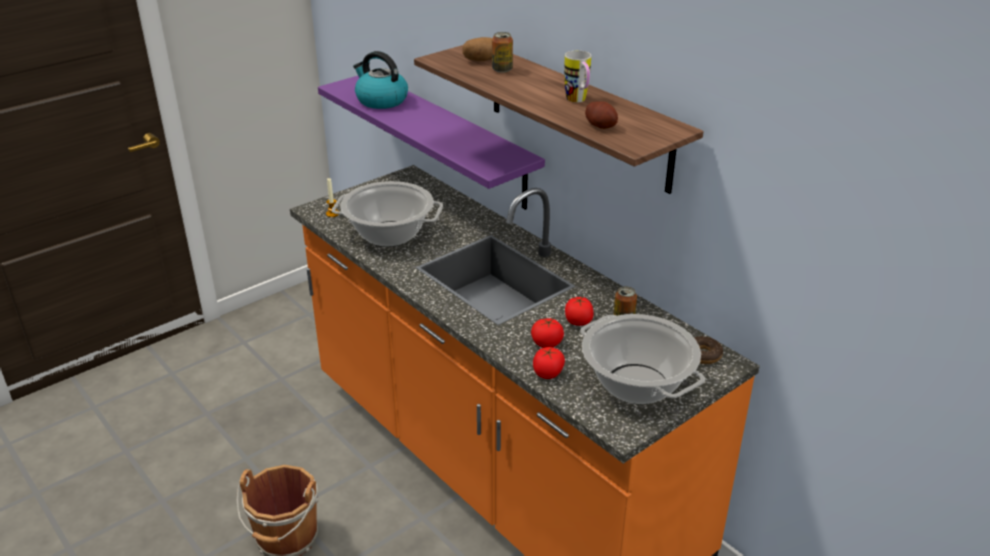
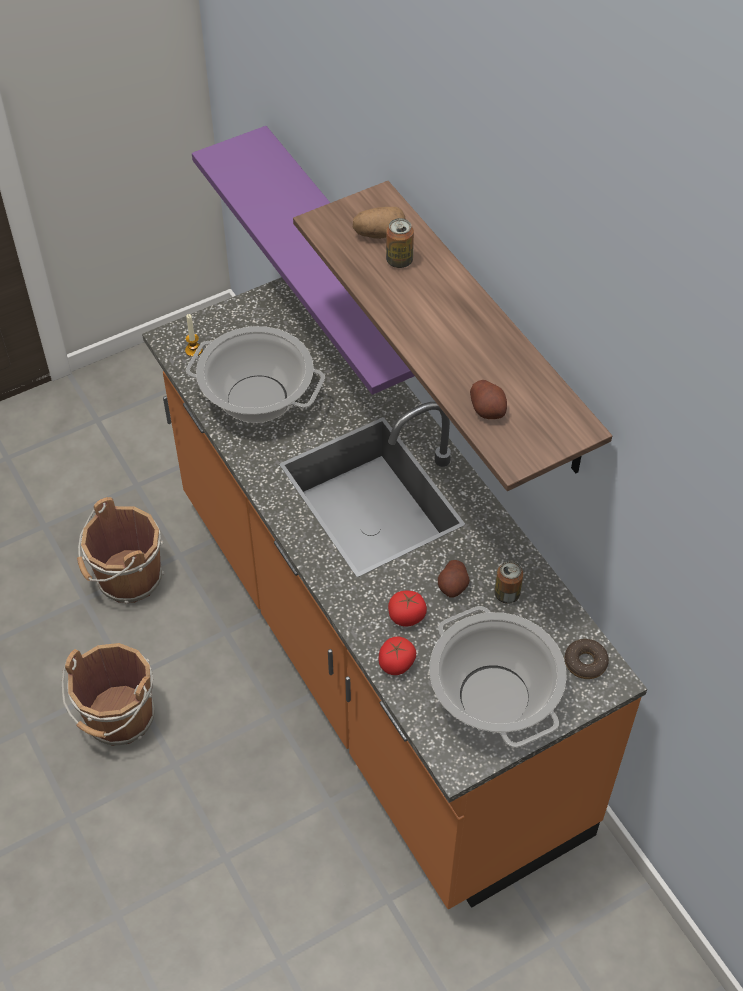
camera: 10 degrees right, 20 degrees up
kettle [353,51,408,109] -> none
mug [564,51,591,103] -> none
tomato [565,296,593,326] -> potato [438,560,470,598]
none -> brown bucket [77,497,164,604]

